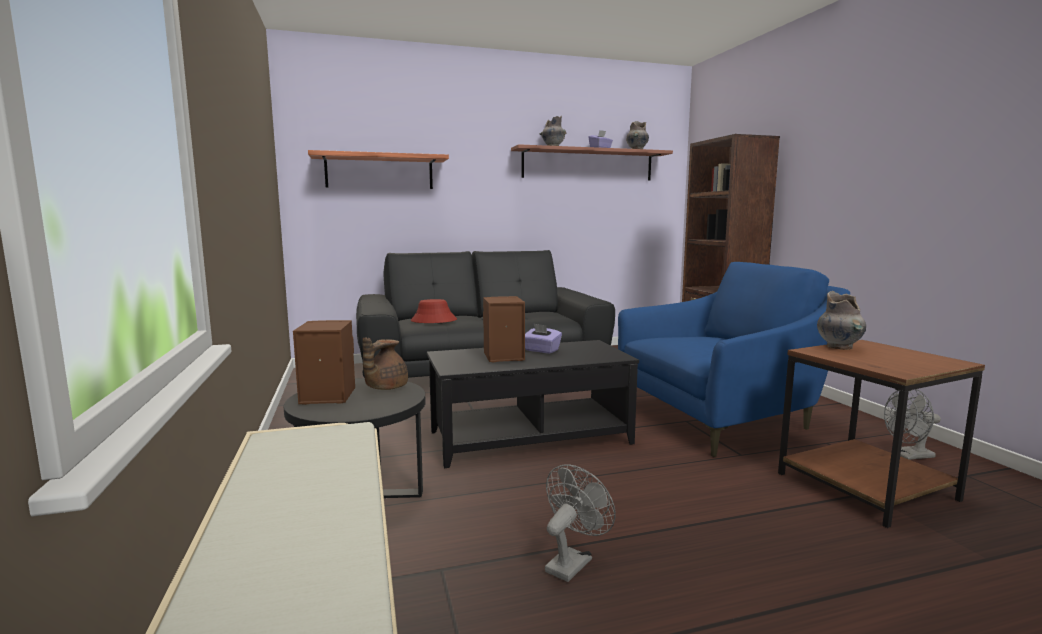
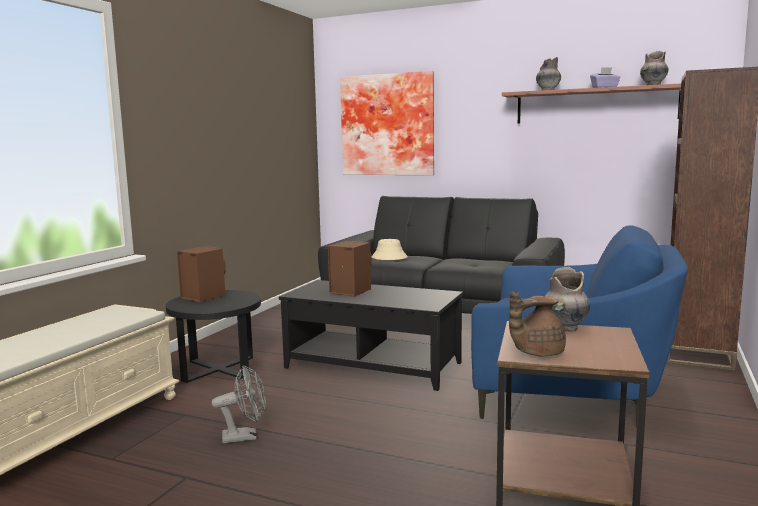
camera: 40 degrees right, 0 degrees up
shelf [308,150,449,189] -> picture [340,71,434,175]
brown teapot [363,338,408,390] -> brown teapot moved to [509,292,566,356]
red hat [411,299,457,323] -> beige hat [372,239,408,260]
purple tissue box [525,323,562,354] -> none
grey fan [884,389,941,460] -> none

